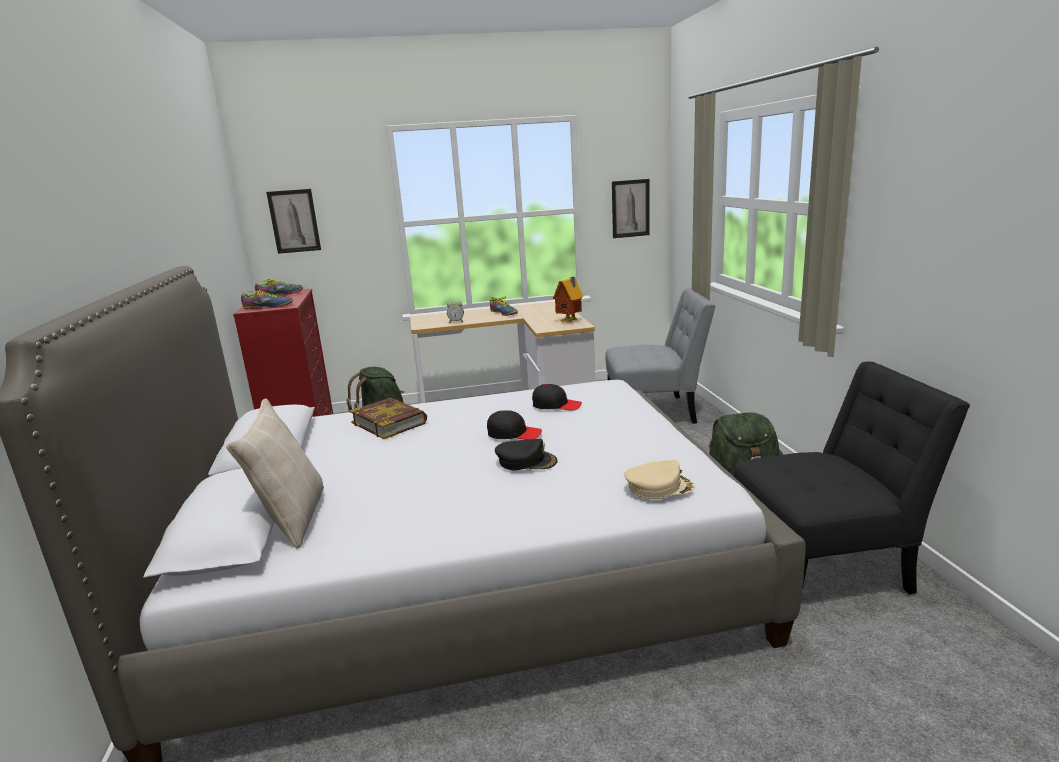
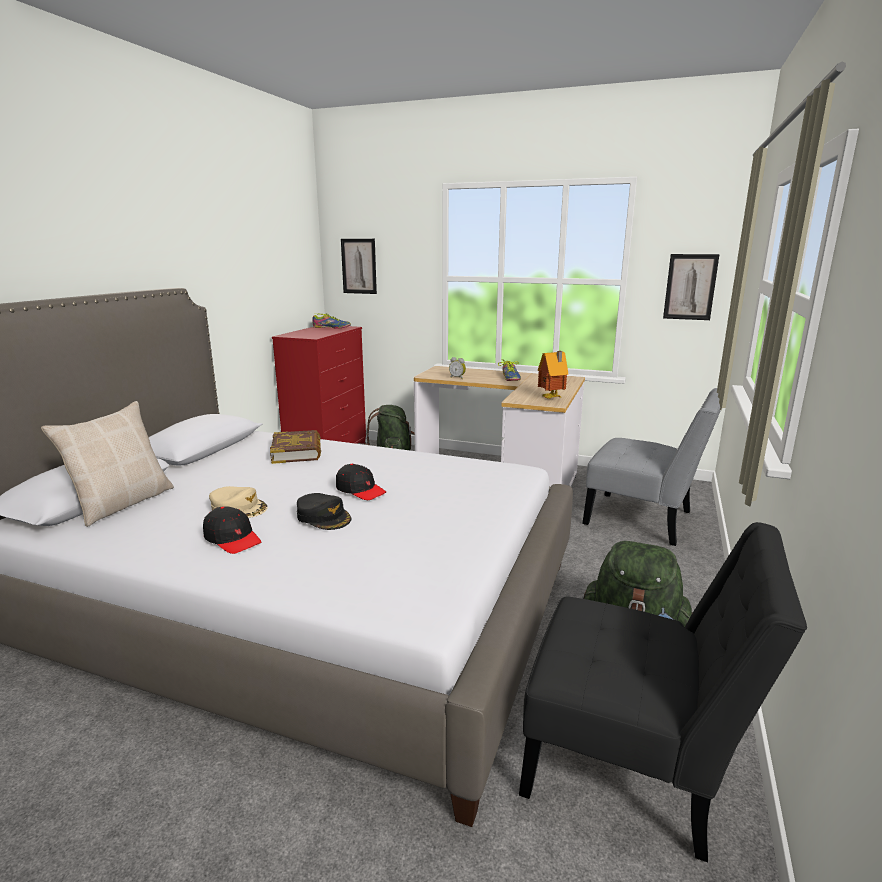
camera: 30 degrees right, 0 degrees up
shoe [241,289,293,309] -> none
black cap [532,384,582,411] -> black cap moved to [203,506,261,554]
beige cap [624,460,695,499] -> beige cap moved to [209,486,268,518]

